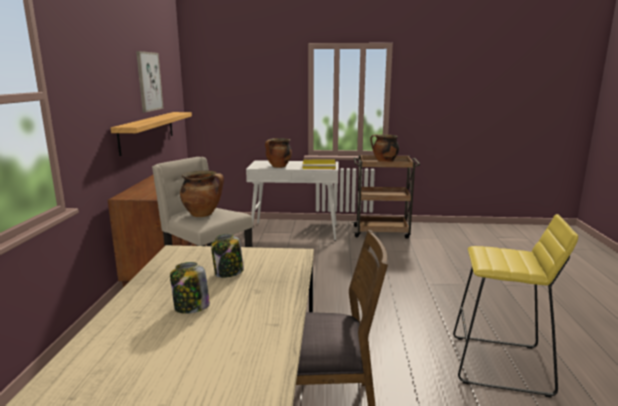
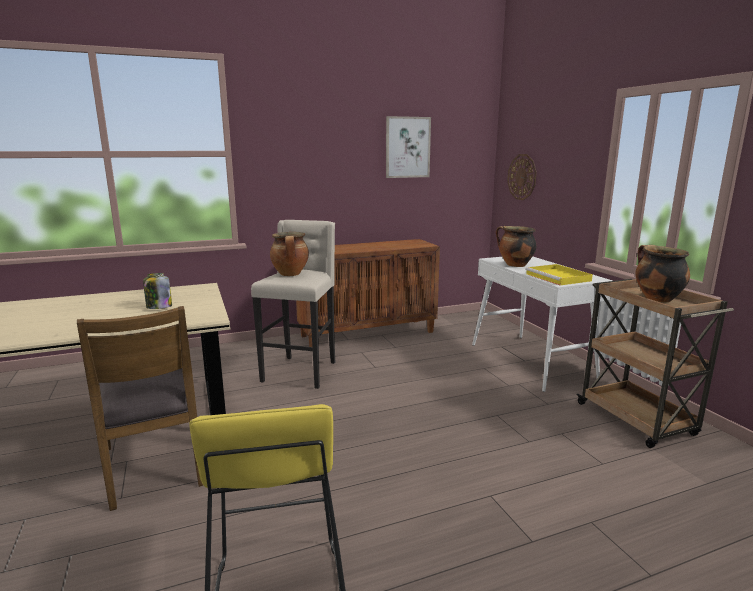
camera: 65 degrees right, 0 degrees up
shelf [111,112,192,156] -> none
jar [170,262,210,314] -> none
none -> wall clock [507,154,537,200]

